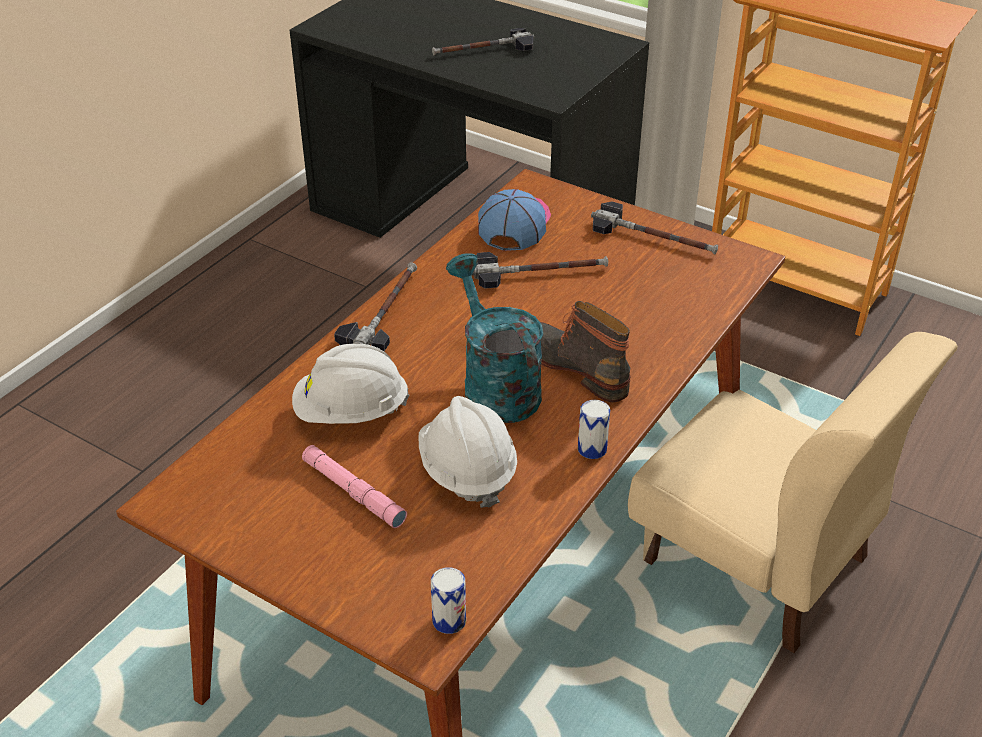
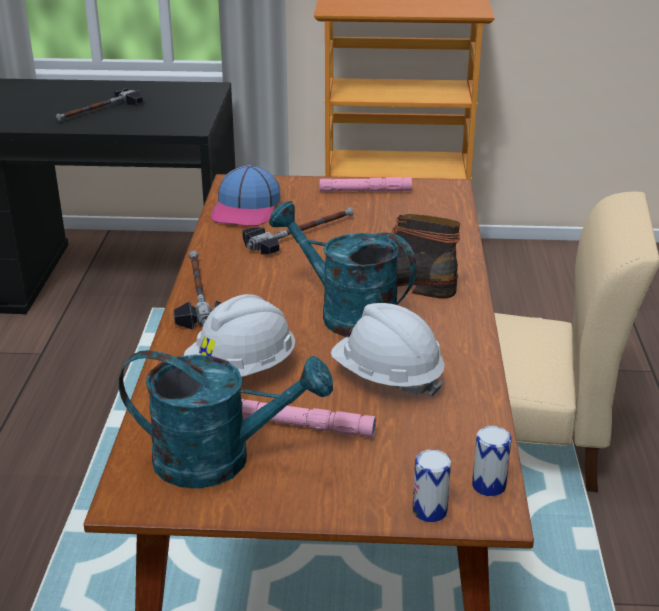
camera: 30 degrees left, 10 degrees down
cap [478,189,551,251] -> cap turned 150 degrees counterclockwise [211,165,280,226]
can [578,400,610,459] -> can moved to [412,449,451,522]
hammer [591,202,718,255] -> pink flashlight [319,177,412,192]
none -> turquoise watering can [119,350,333,488]

